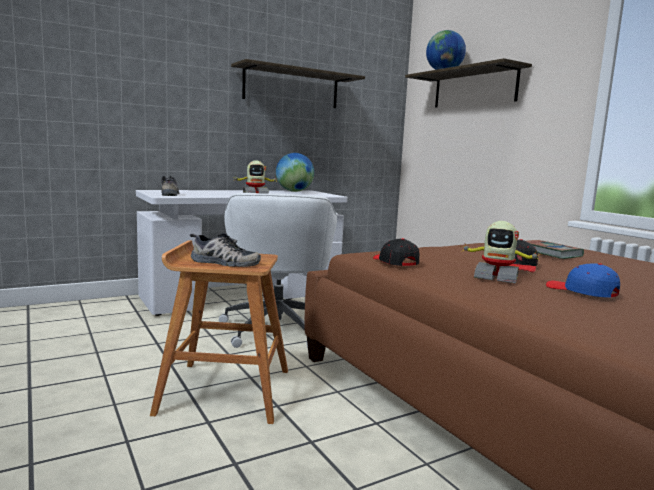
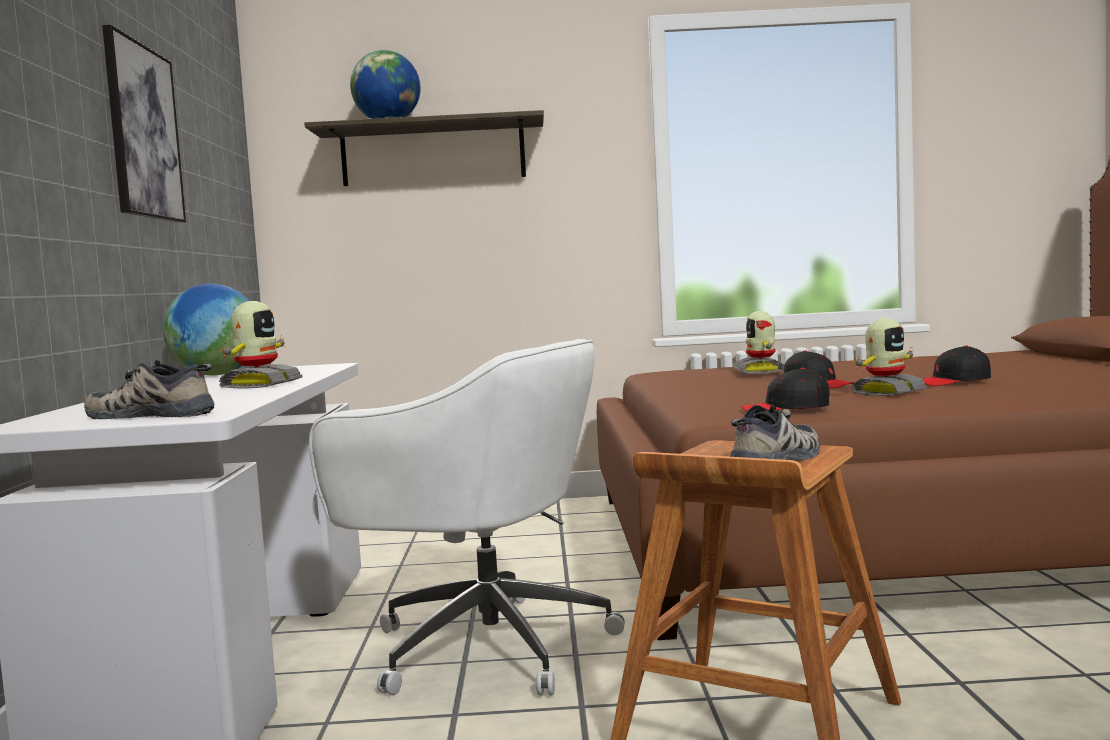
camera: 60 degrees left, 5 degrees down
shelf [231,59,365,108] -> picture [102,25,186,223]
book [526,240,584,259] -> toy robot [733,311,784,374]
blue cap [546,263,620,298] -> black cap [923,346,991,386]

